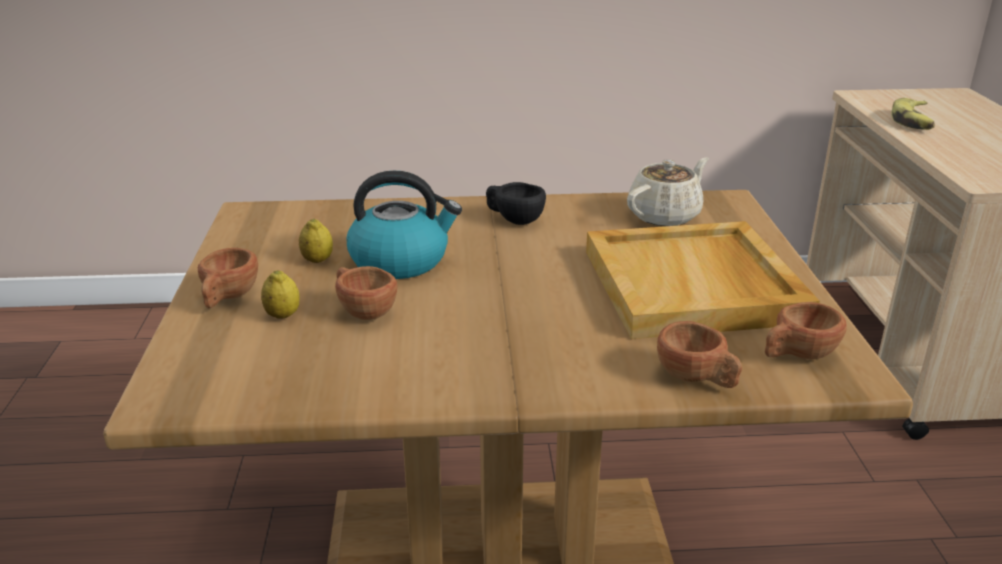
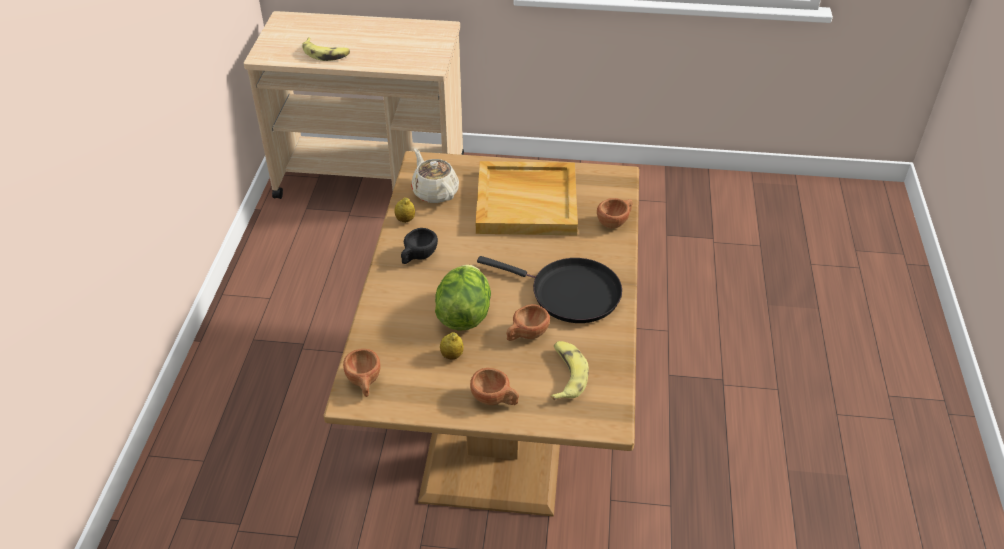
camera: 80 degrees left, 15 degrees up
lemon [261,270,300,319] -> lemon moved to [395,198,415,223]
kettle [347,171,462,279] -> lettuce [435,265,491,331]
brown cup [765,302,847,360] -> brown cup moved to [343,349,381,397]
none -> black frying pan [477,256,622,323]
none -> banana [550,341,589,400]

